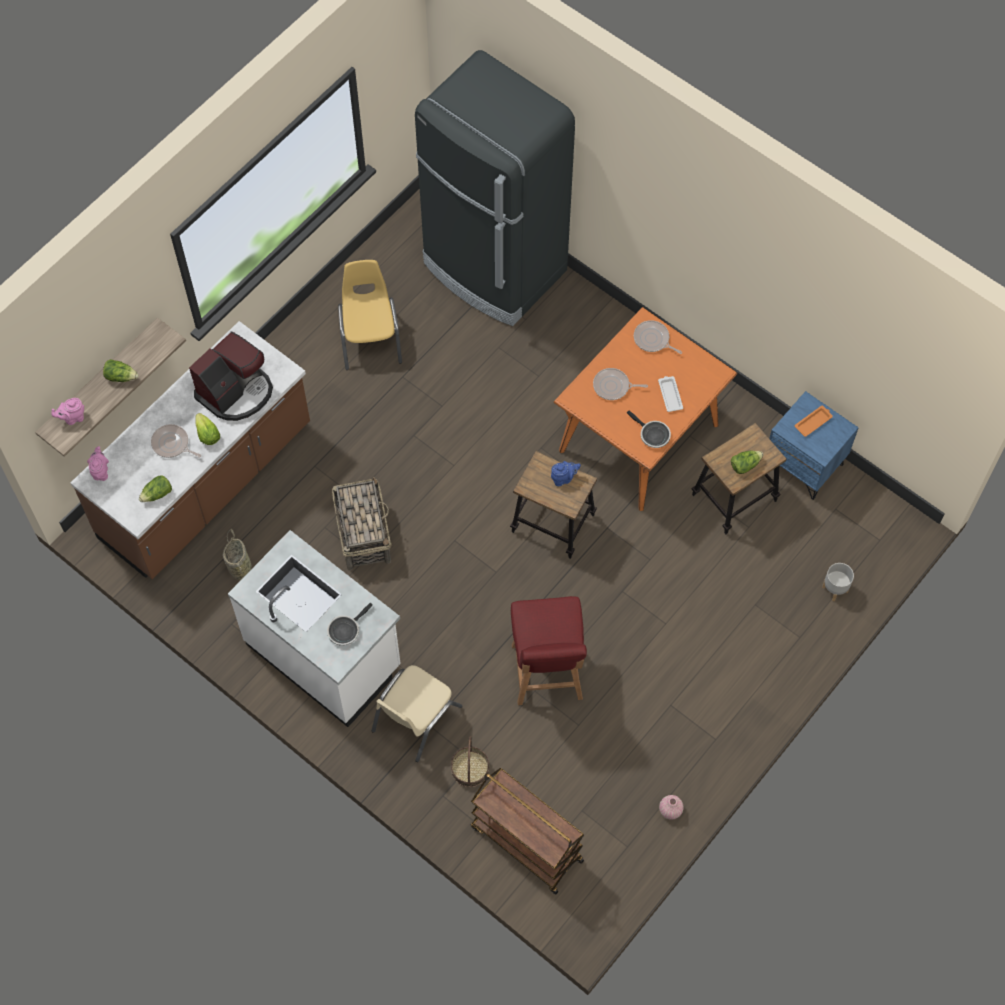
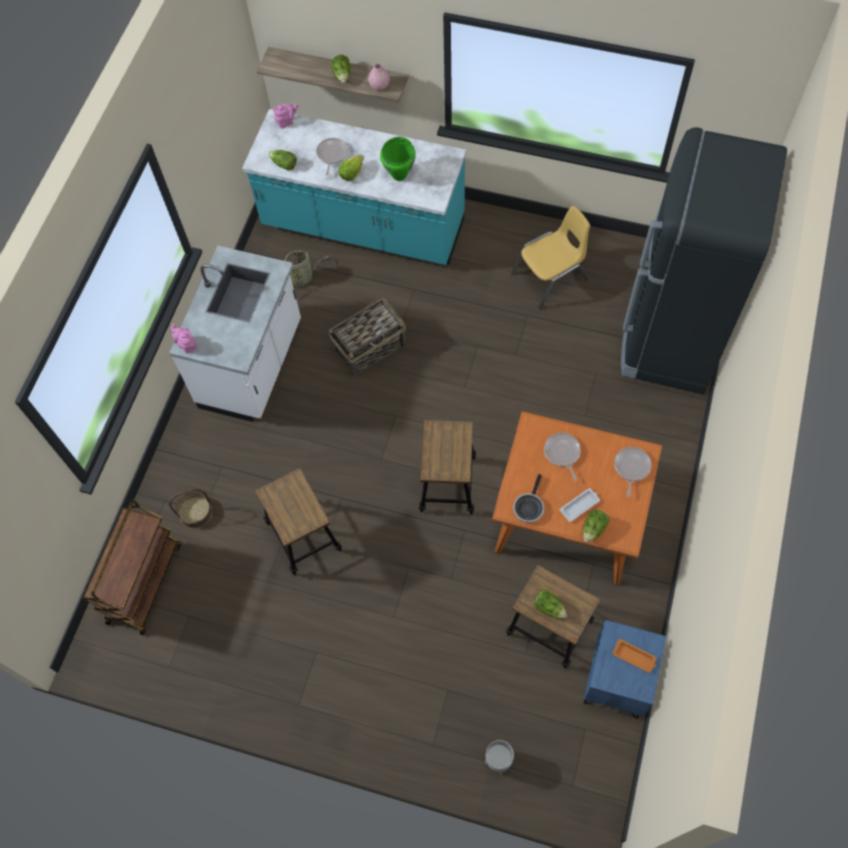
camera: 70 degrees right, 0 degrees up
pink teapot [51,398,84,425] -> pink teapot moved to [171,324,197,354]
brown counter [71,321,310,579] -> turquoise counter [242,109,466,265]
coffee machine [189,332,273,421] -> green cooking pot [380,137,416,181]
frying pan [327,603,373,646] -> none
beige chair [372,665,463,762] -> none
red chair [511,596,587,705] -> stool [255,468,342,575]
blue teapot [551,461,581,486] -> none
pink vase [659,795,684,820] -> pink vase moved to [368,64,390,91]
none -> lettuce [583,510,610,543]

